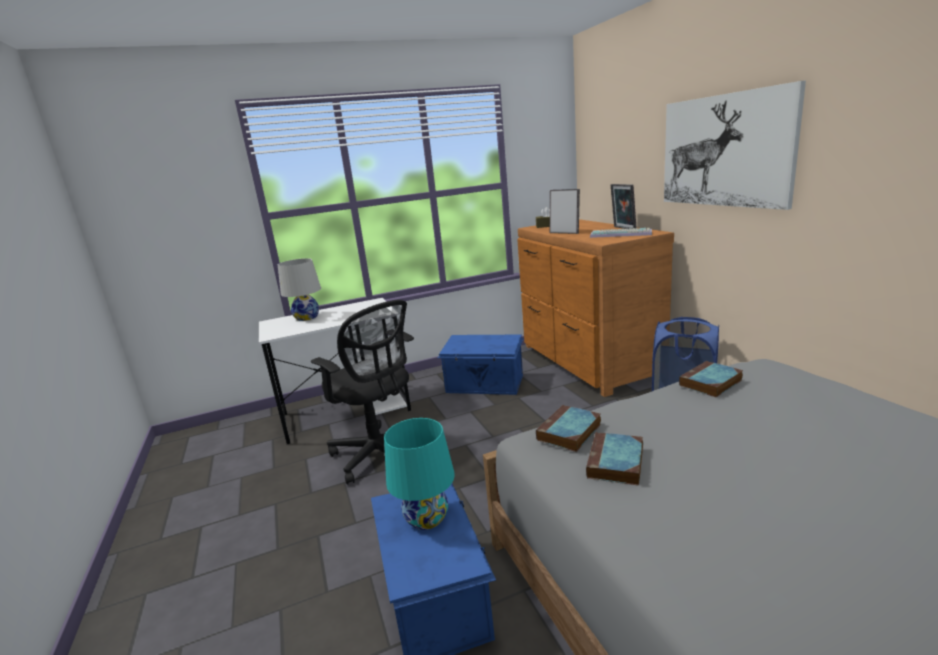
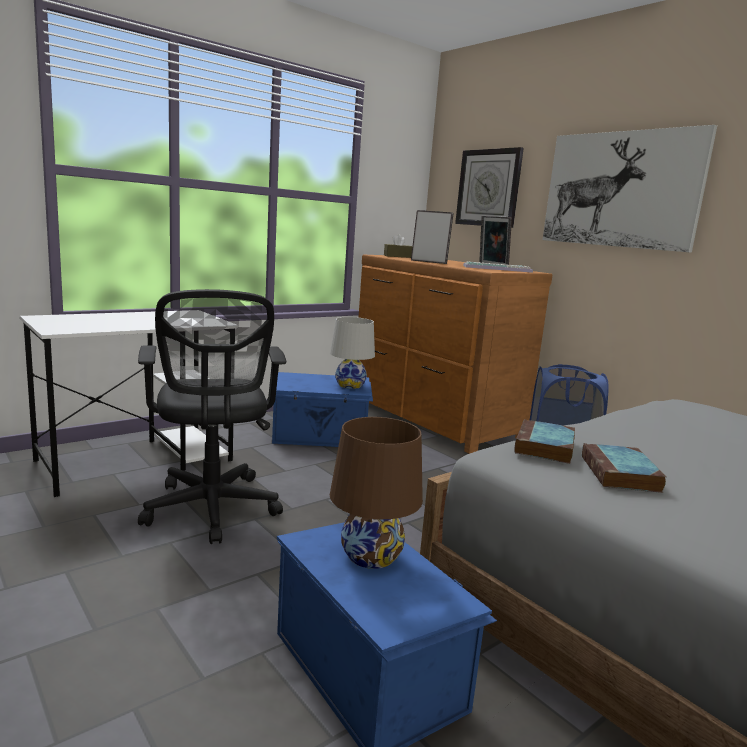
camera: 20 degrees left, 5 degrees down
white table lamp [278,258,321,321] -> white table lamp moved to [330,317,375,389]
black office chair [311,300,414,485] -> black office chair turned 45 degrees clockwise [138,289,286,544]
turquoise table lamp [384,418,455,530] -> brown table lamp [330,417,423,569]
book [679,361,743,397] -> none
none -> wall clock [455,147,524,228]

